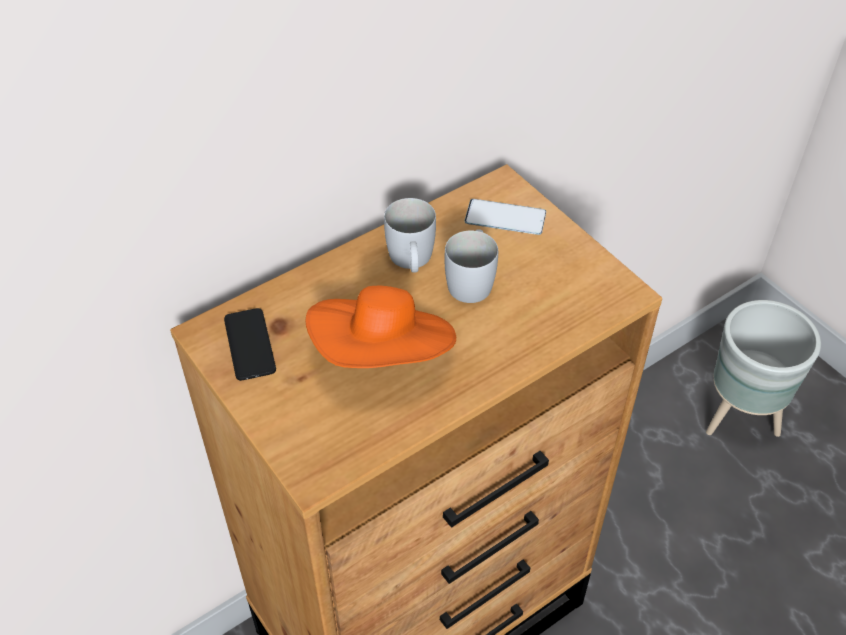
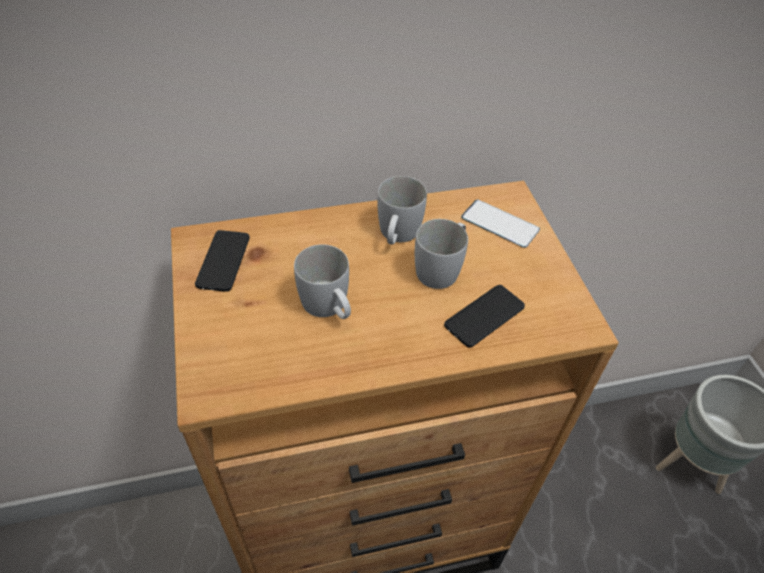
camera: 20 degrees right, 0 degrees up
orange hat [306,286,456,368] -> white mug [294,244,351,319]
none -> phone [444,285,525,348]

